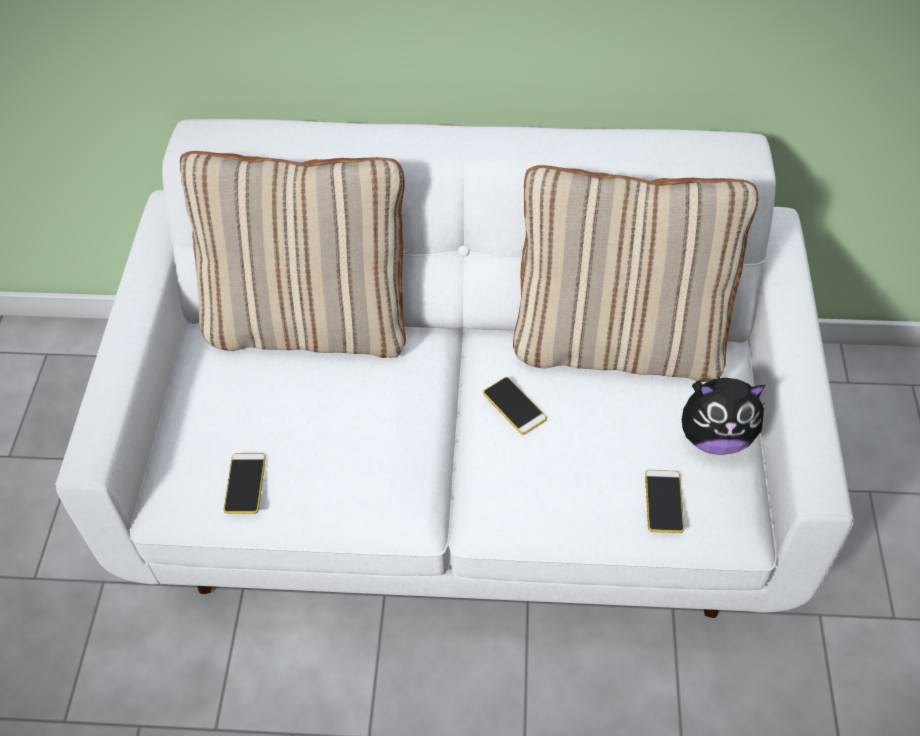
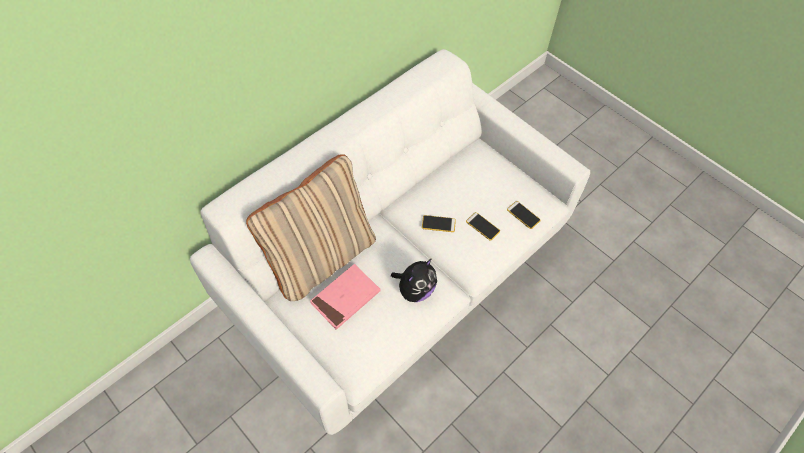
camera: 50 degrees left, 5 degrees up
phone [223,453,266,514] -> phone moved to [466,212,500,241]
beige pillow [513,165,759,382] -> none
plush toy [682,378,765,455] -> plush toy moved to [391,258,437,302]
none -> pink book [310,264,381,330]

